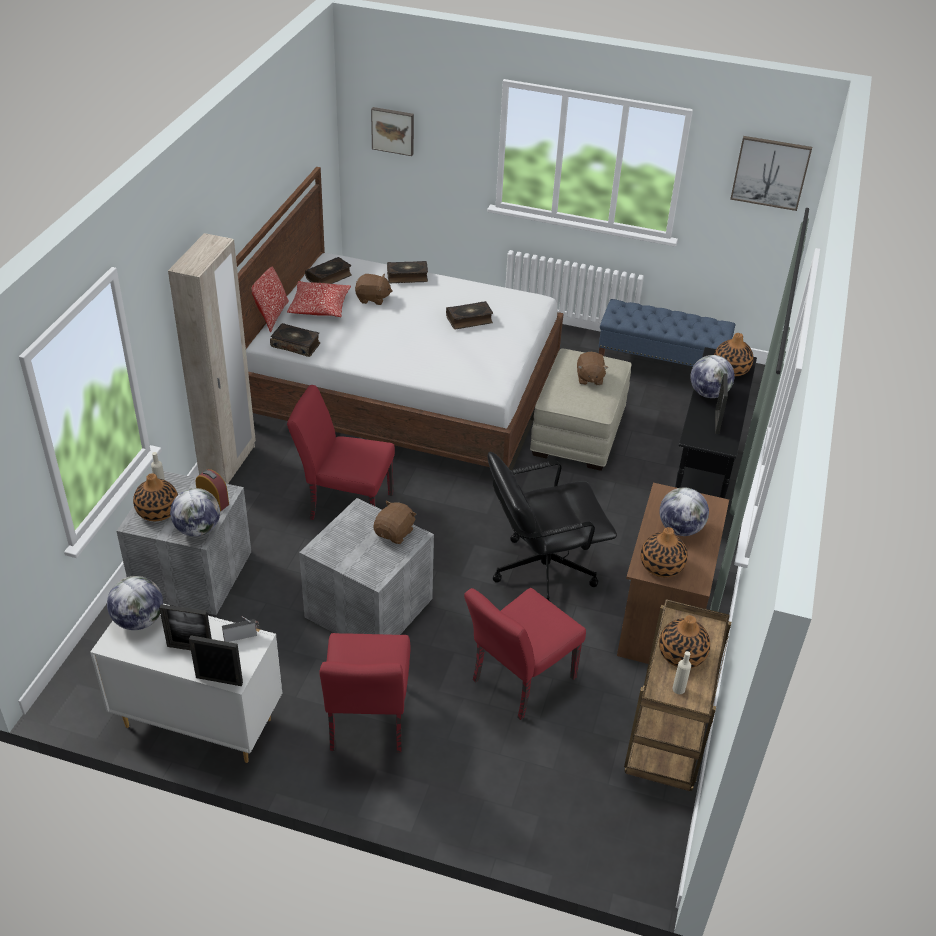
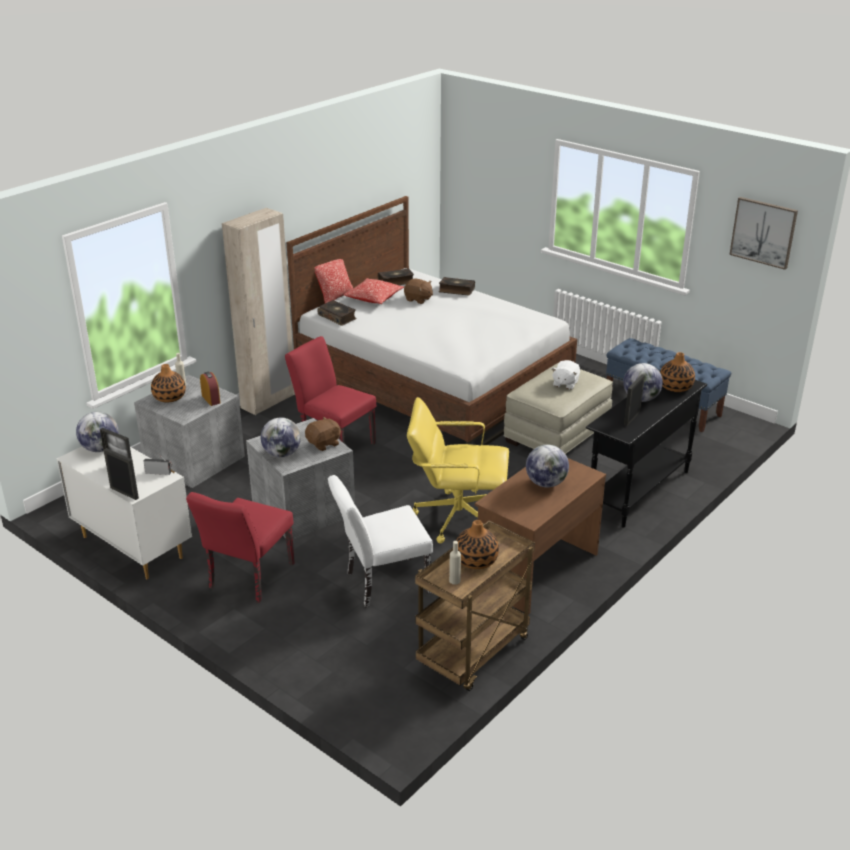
camera: 25 degrees right, 10 degrees down
globe [170,488,220,537] -> globe moved to [261,417,301,457]
picture [371,107,414,156] -> none
book [446,301,493,329] -> none
red chair [464,588,586,720] -> white chair [328,475,433,608]
black office chair [487,452,617,601] -> yellow office chair [407,397,509,543]
brown plush toy [577,352,608,385] -> white plush toy [552,360,580,390]
vase [641,527,688,577] -> none

